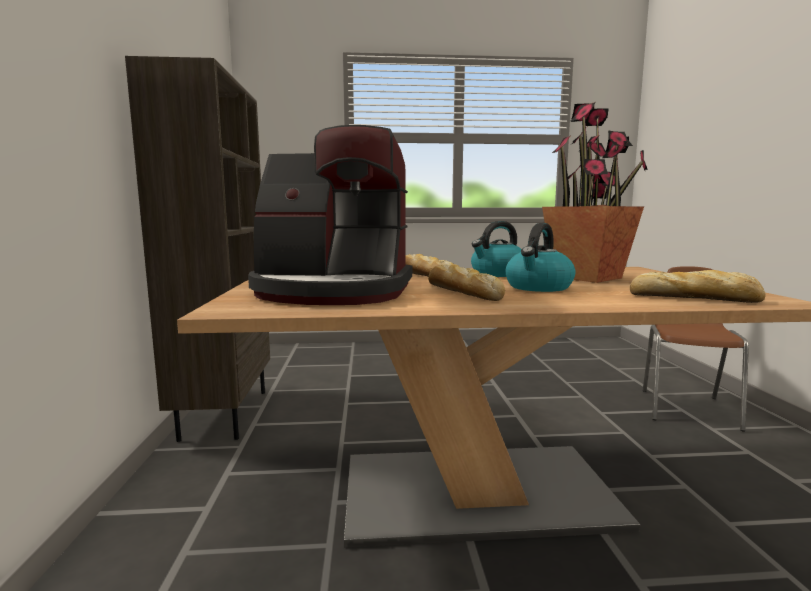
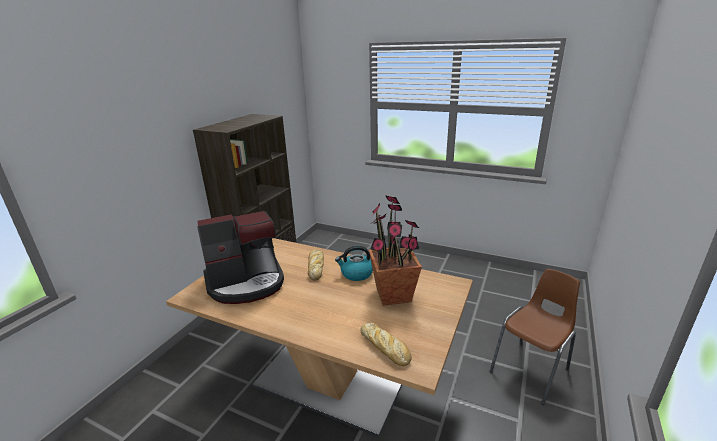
camera: 30 degrees right, 15 degrees up
coffee machine [248,125,412,305] -> coffee machine turned 60 degrees counterclockwise [197,211,284,304]
bread [428,264,505,301] -> none
kettle [505,223,576,292] -> none

